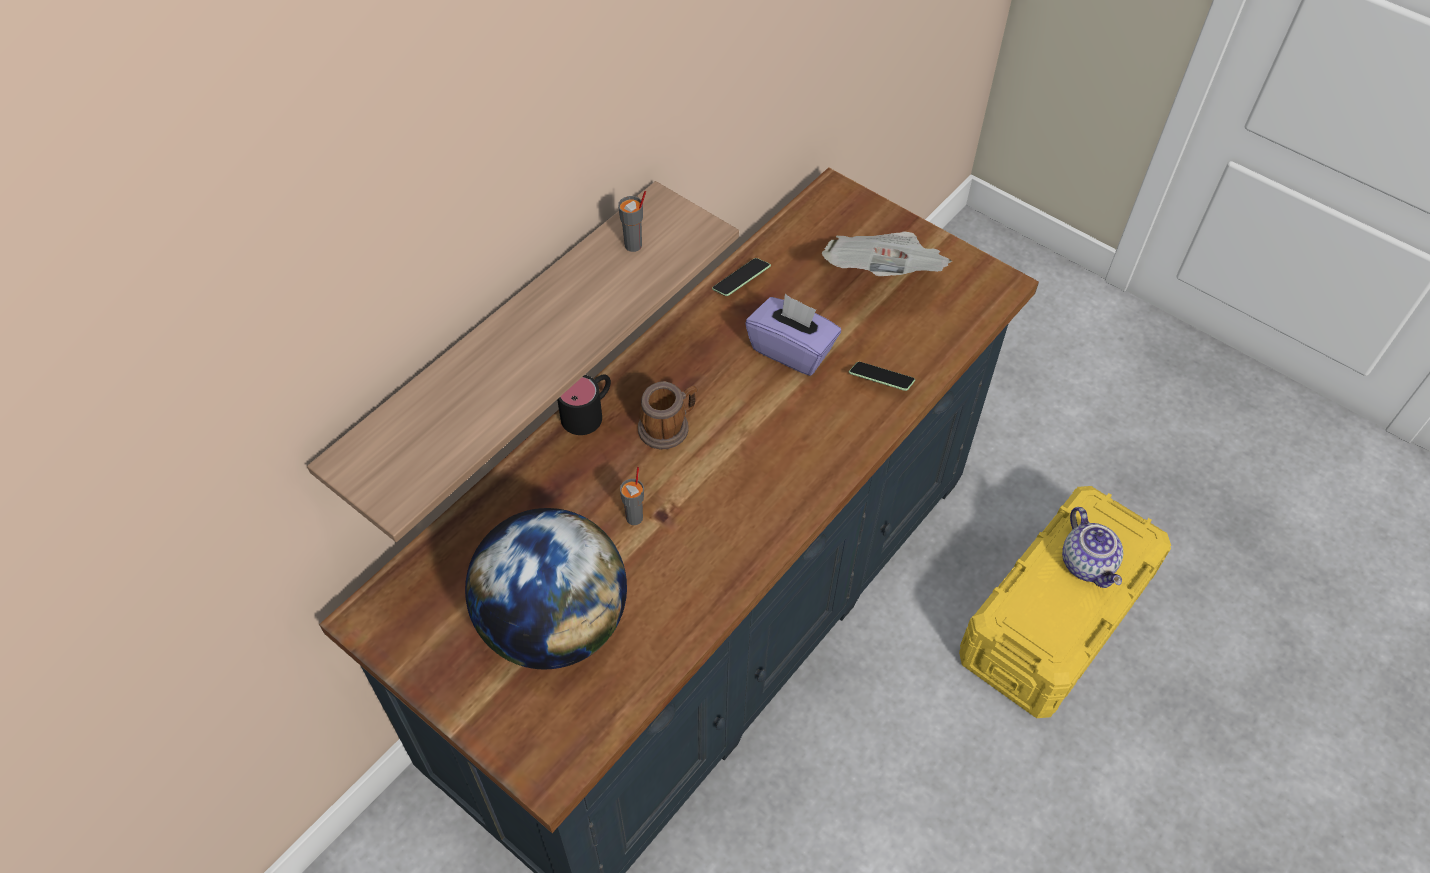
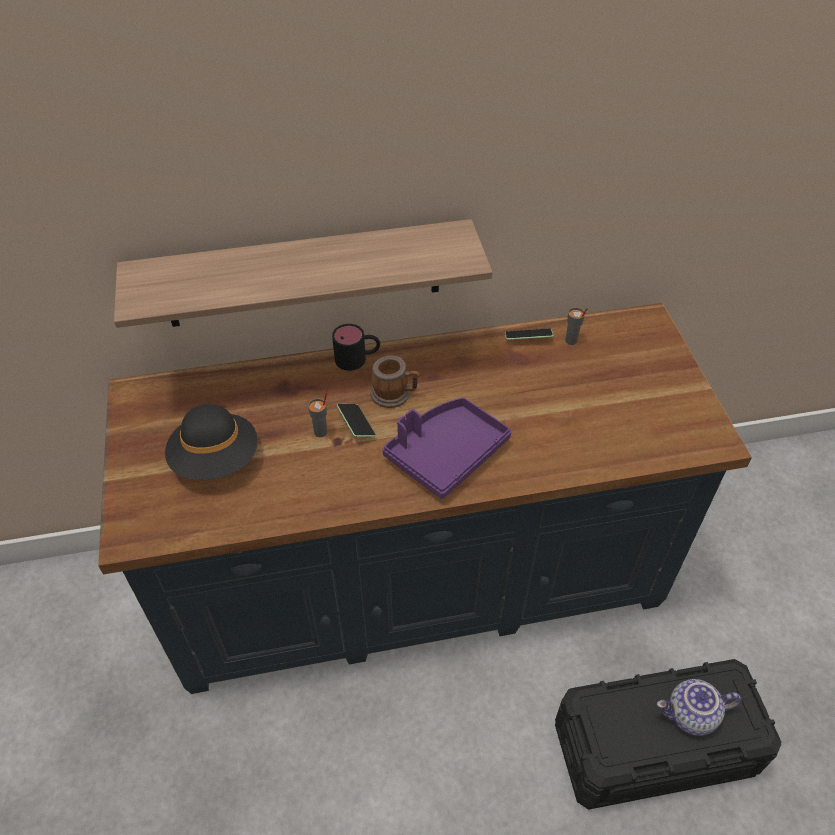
camera: 40 degrees right, 5 degrees down
globe [465,508,627,669] -> black hat [165,404,257,480]
grey cup [618,191,646,252] -> grey cup moved to [565,308,588,345]
purple tissue box [745,294,841,376] -> none
newspaper [821,231,952,276] -> none
phone [849,362,915,391] -> phone moved to [337,404,376,437]
yellow storage box [959,486,1171,718] -> black storage box [555,659,782,810]
teapot [1062,507,1123,588] -> teapot turned 60 degrees clockwise [657,679,742,736]
none -> purple tray [382,397,511,499]

